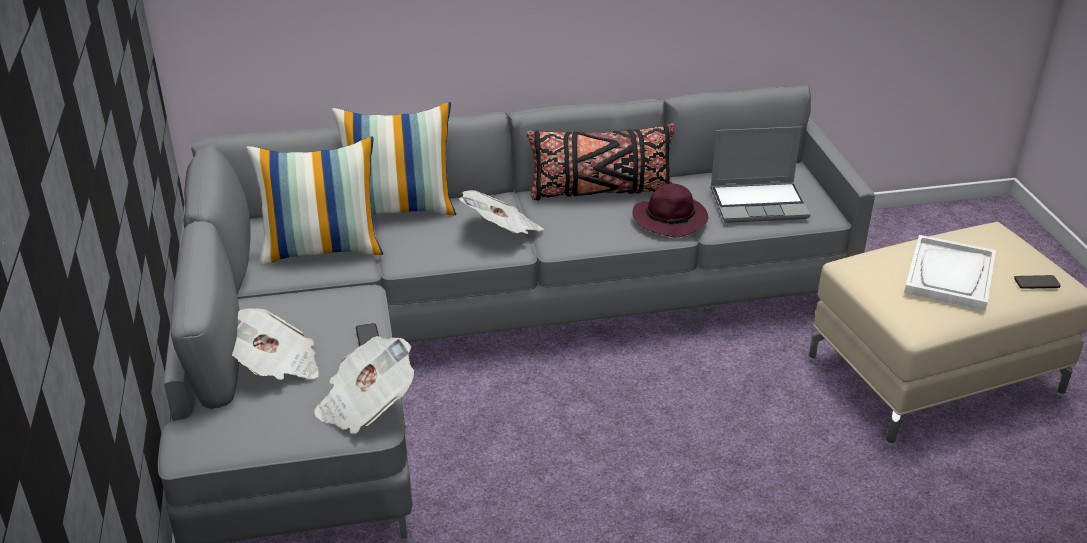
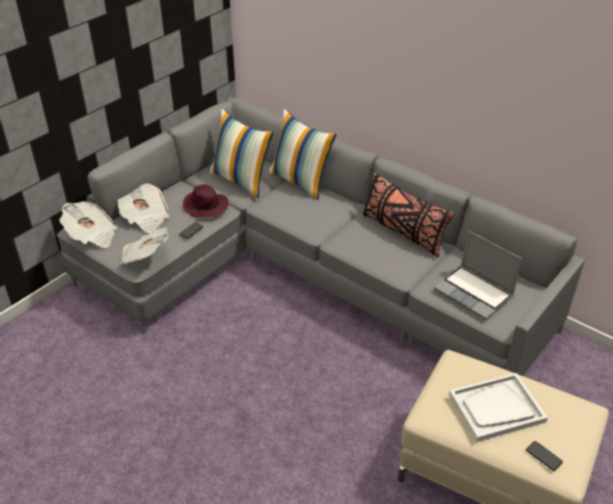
camera: 50 degrees right, 5 degrees up
newspaper [459,190,544,234] -> newspaper moved to [60,201,117,248]
purple hat [632,183,709,237] -> purple hat moved to [183,184,229,218]

